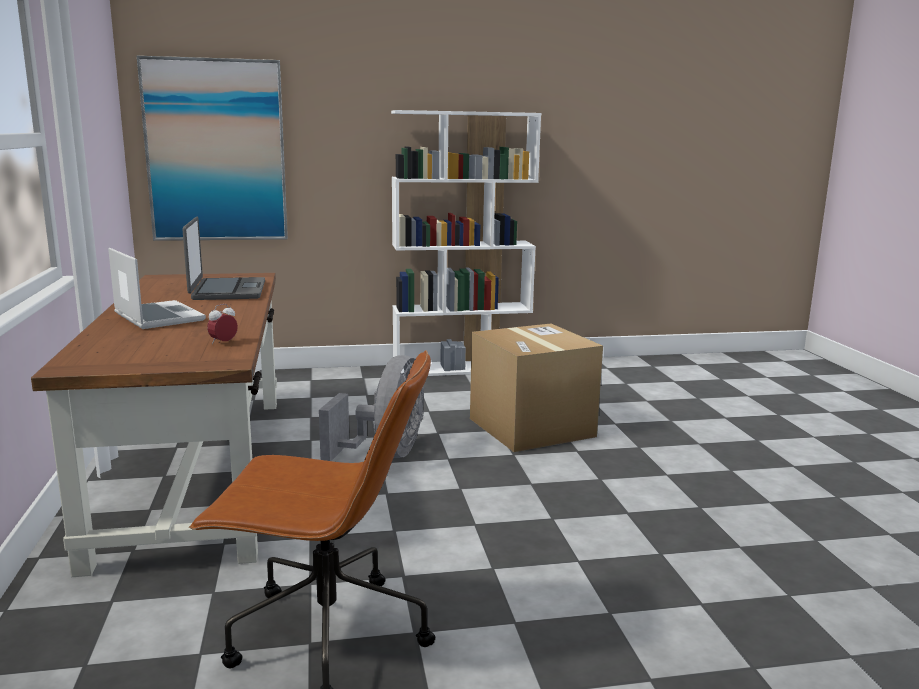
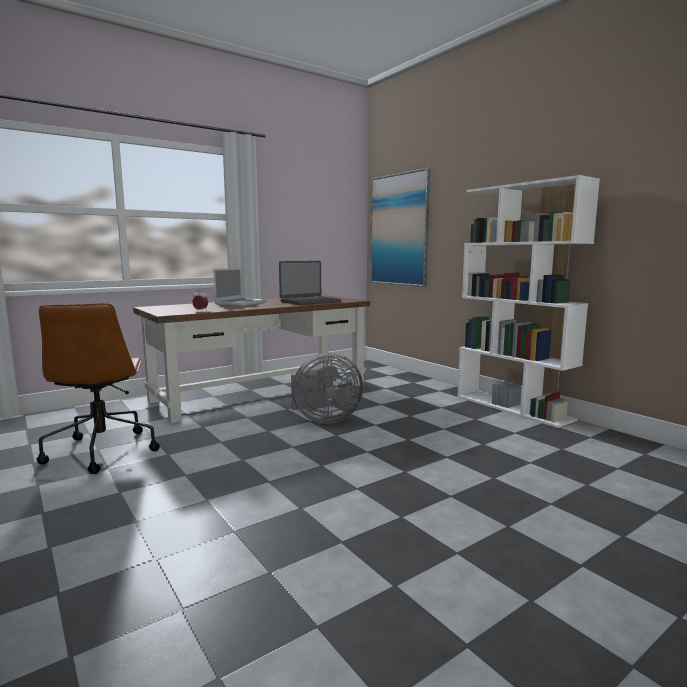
camera: 65 degrees right, 5 degrees down
cardboard box [470,324,603,452] -> none

